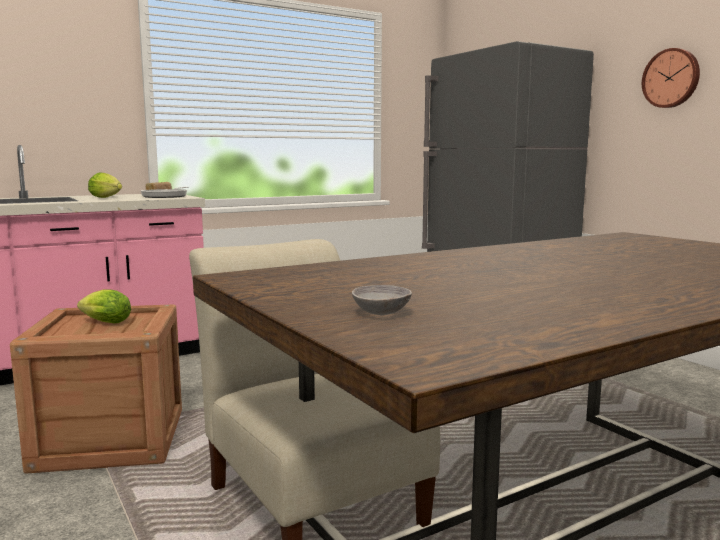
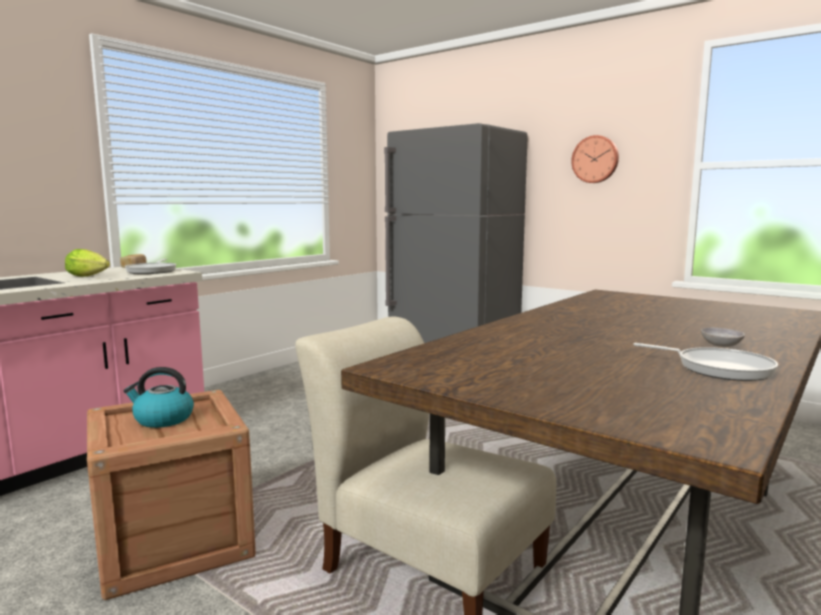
camera: 20 degrees left, 0 degrees up
lettuce [77,289,131,323] -> kettle [123,367,194,428]
grey bowl [352,285,412,315] -> grey bowl moved to [701,328,745,347]
none -> frying pan [634,343,778,381]

